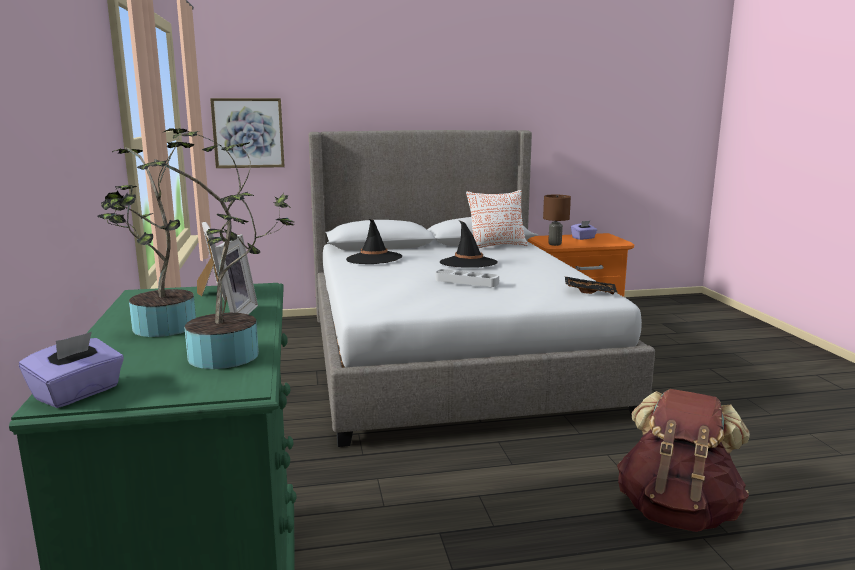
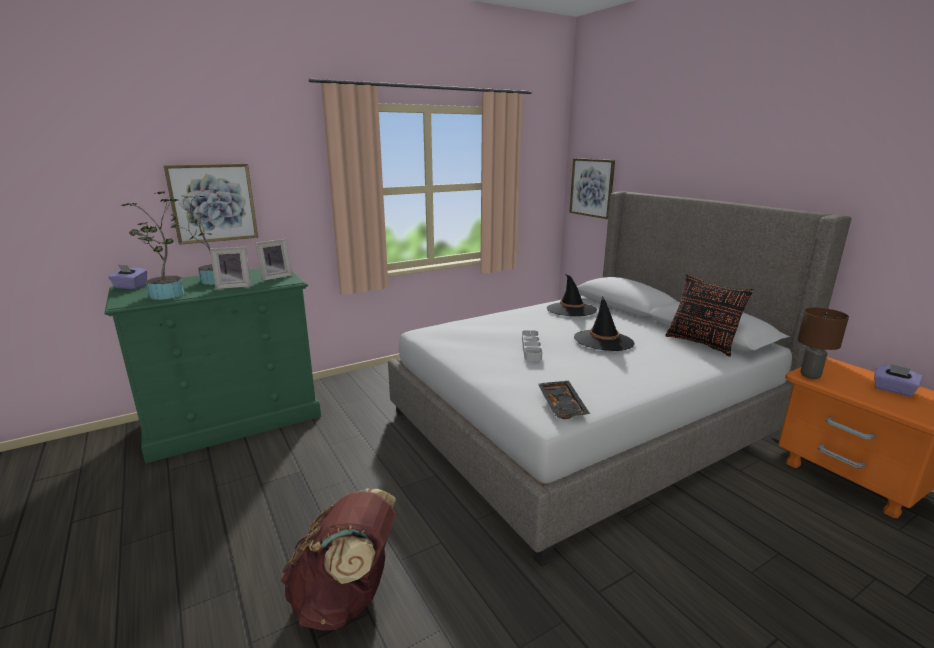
camera: 70 degrees right, 5 degrees up
white pillow [466,190,528,248] -> black pillow [665,274,753,357]
none -> picture [164,164,258,245]

